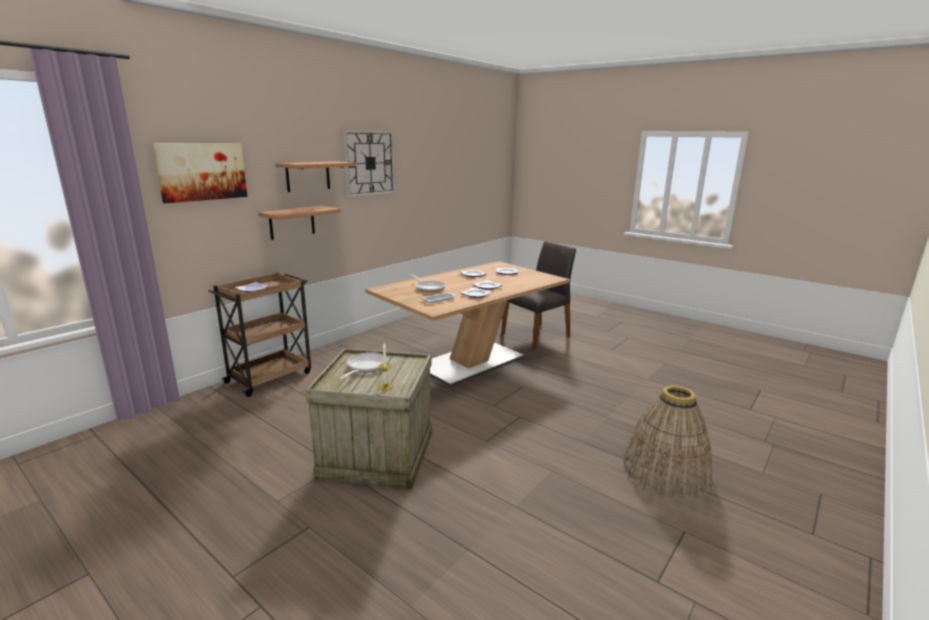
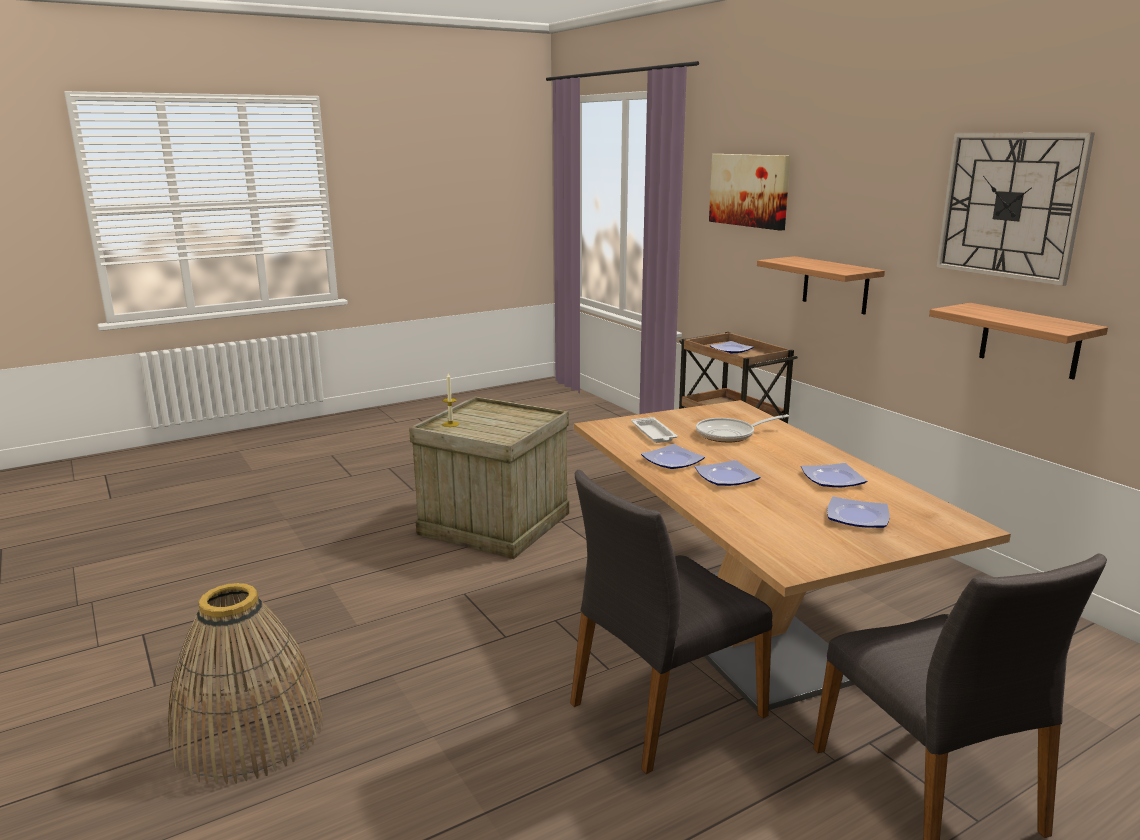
camera: 110 degrees right, 0 degrees up
shelf [275,161,356,192] -> shelf moved to [929,303,1108,380]
frying pan [340,352,388,380] -> none
none -> grey chair [570,470,772,774]

